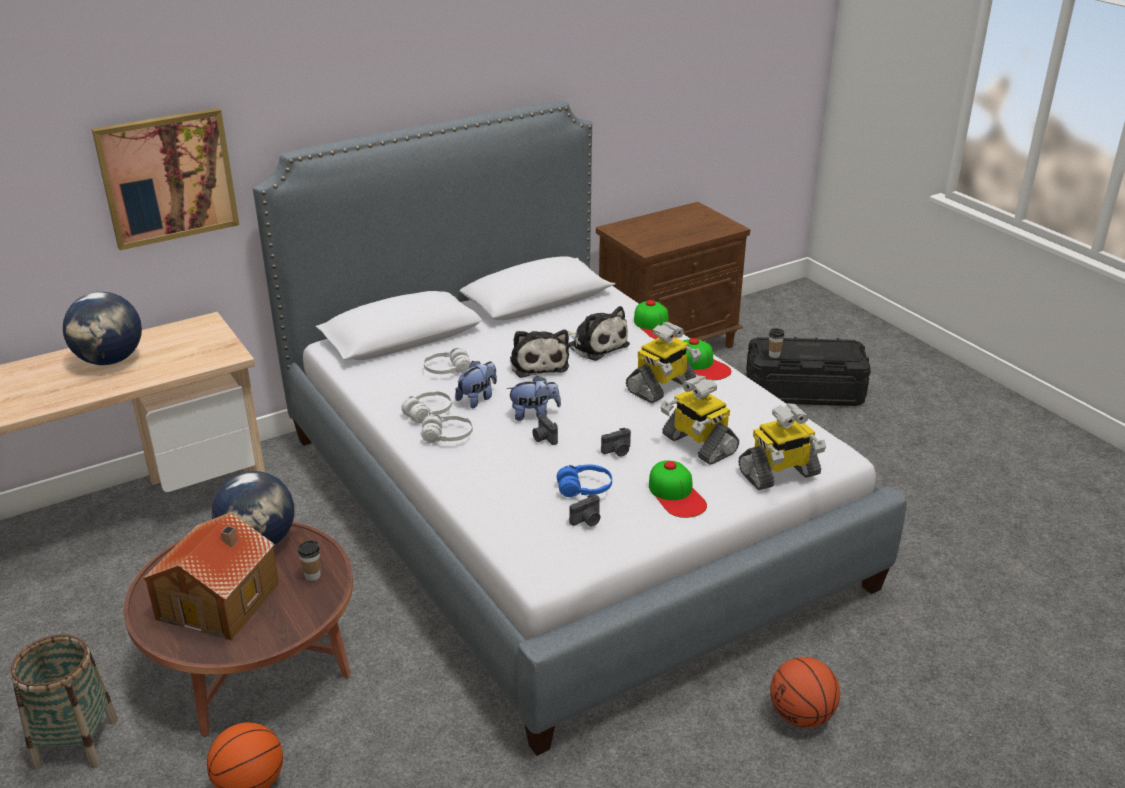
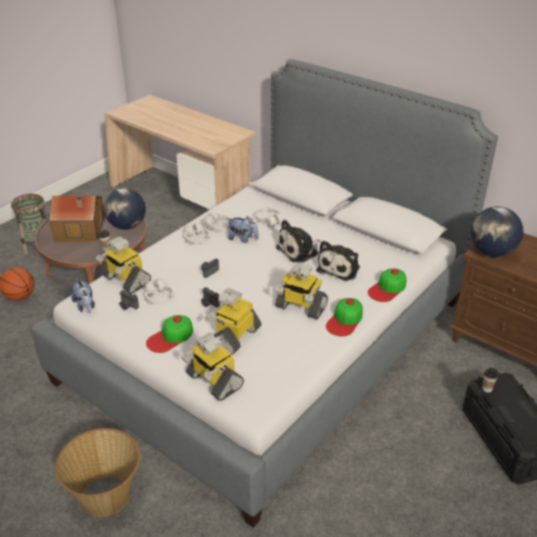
camera: 70 degrees right, 5 degrees up
globe [63,292,142,365] -> globe moved to [471,206,524,257]
picture [92,108,239,250] -> none
plush toy [507,376,561,421] -> plush toy moved to [72,278,95,313]
blue headphones [557,465,612,497] -> white headphones [145,279,174,304]
basketball [770,657,840,727] -> basket [55,428,140,517]
none -> toy robot [96,236,151,294]

